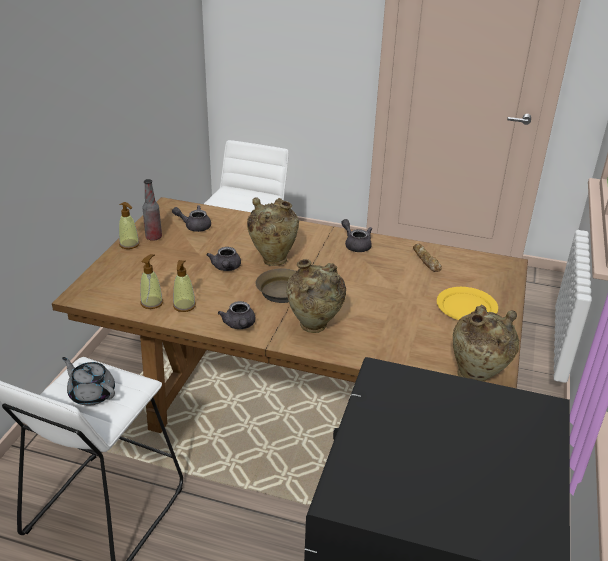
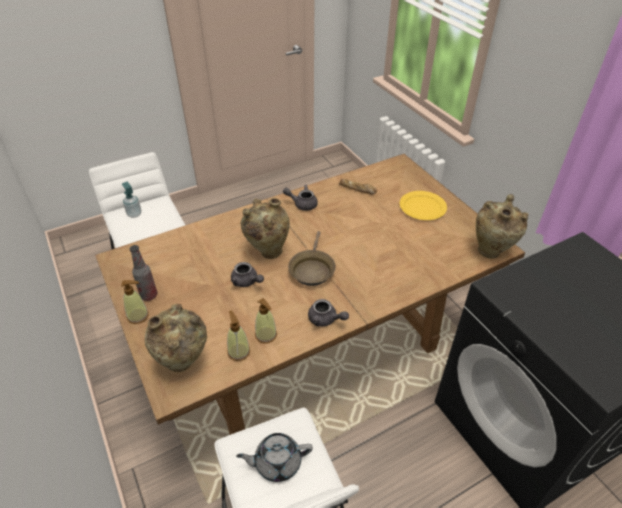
camera: 45 degrees left, 10 degrees up
grey teapot [172,205,211,232] -> none
beige vase [286,259,346,333] -> beige vase moved to [144,303,207,372]
none -> soap dispenser [122,182,141,218]

